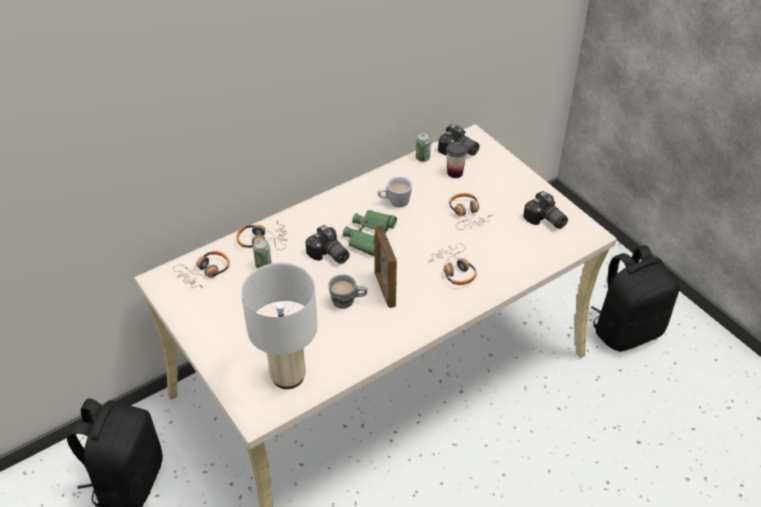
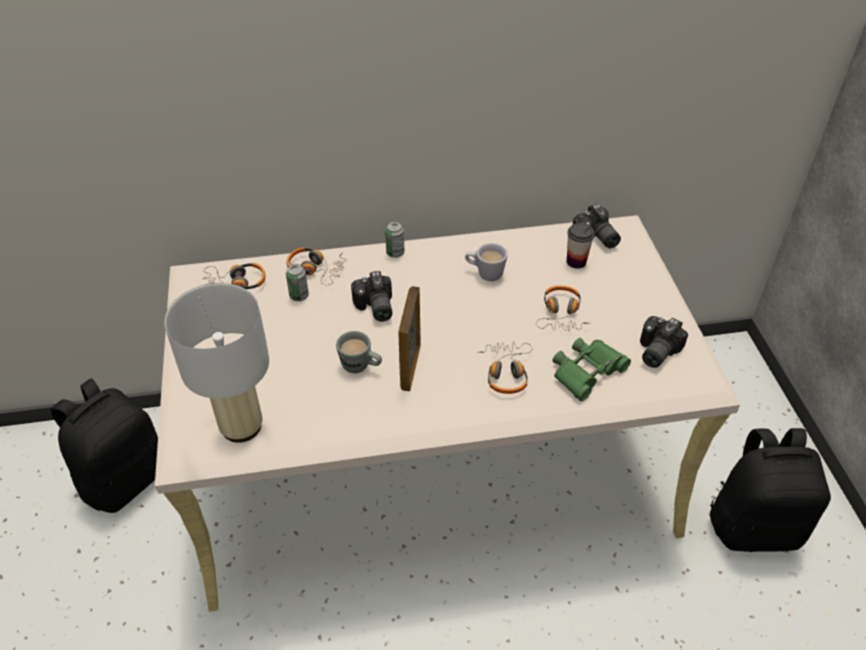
camera: 25 degrees right, 0 degrees up
green binoculars [343,210,397,256] -> green binoculars moved to [553,338,631,401]
can [416,133,431,162] -> can moved to [385,222,404,258]
camera [523,191,568,229] -> camera turned 45 degrees clockwise [640,316,688,368]

